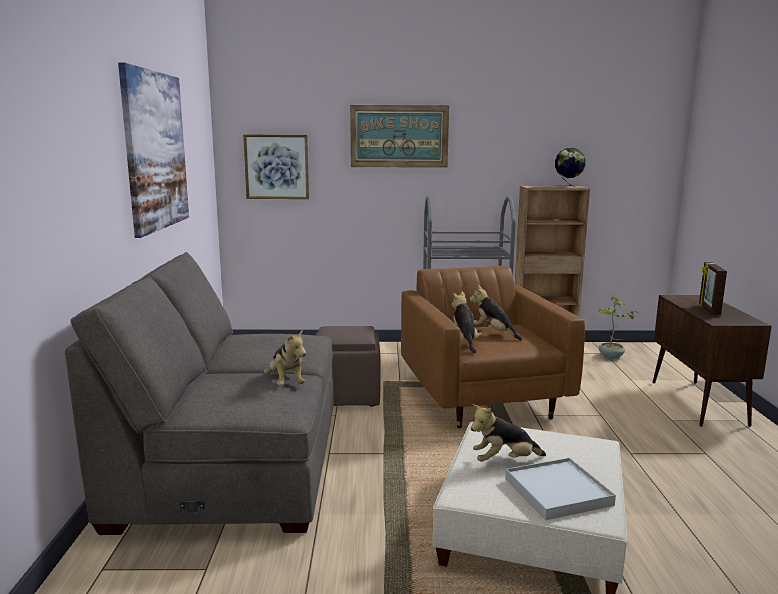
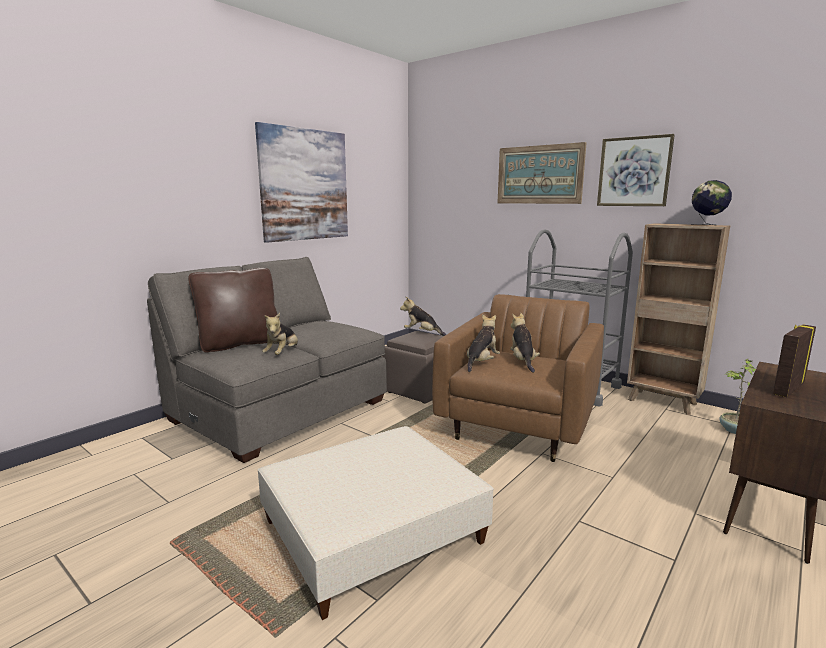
camera: 40 degrees right, 0 degrees up
picture [243,135,309,199] -> picture moved to [597,134,675,206]
plush toy [471,404,546,462] -> plush toy moved to [400,297,446,336]
white tray [505,458,616,520] -> none
none -> brown pillow [188,268,277,353]

